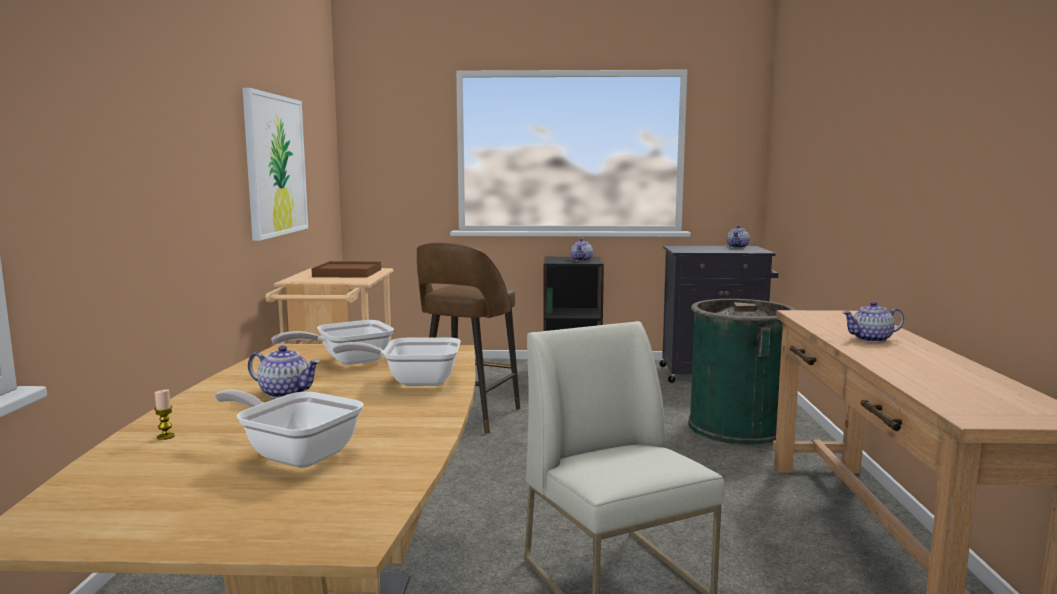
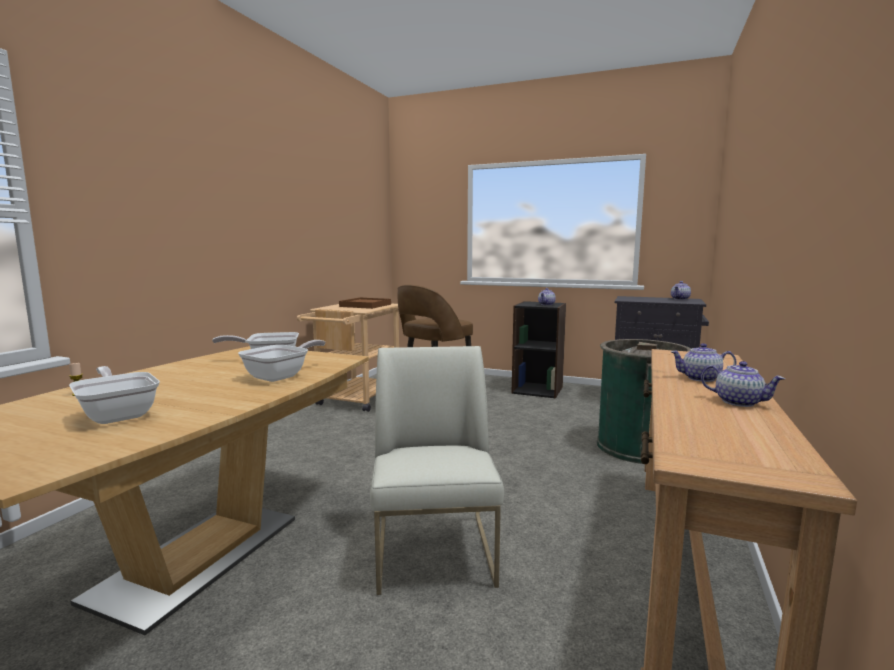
camera: 20 degrees right, 0 degrees up
picture [242,88,308,241] -> none
teapot [248,345,320,398] -> teapot moved to [701,361,785,407]
frying pan [332,337,461,386] -> frying pan turned 105 degrees clockwise [238,340,325,382]

